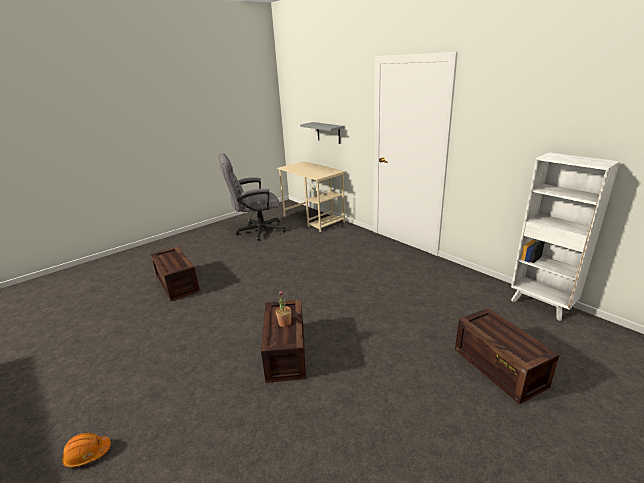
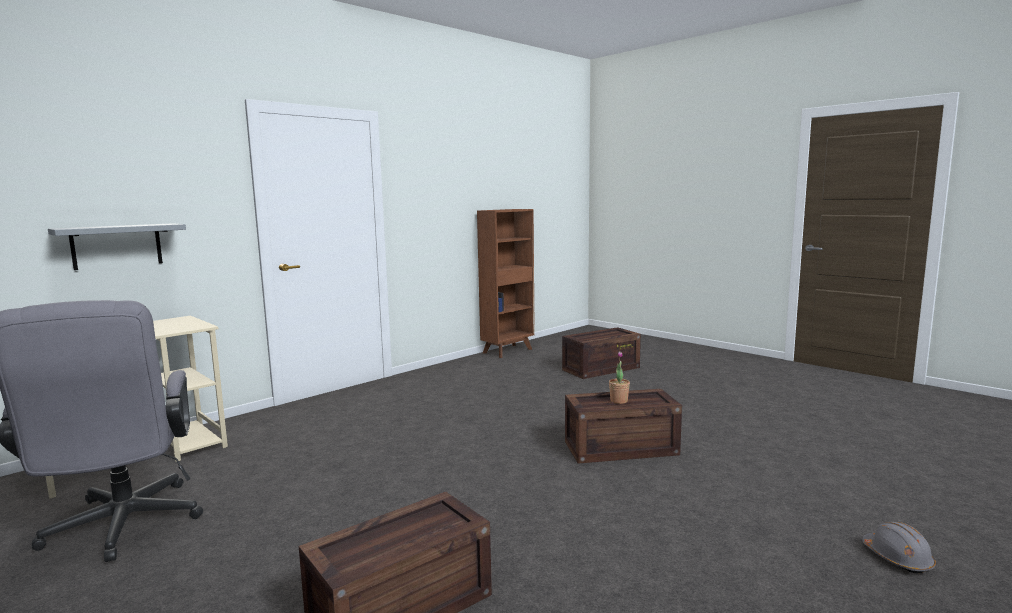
camera: 95 degrees left, 15 degrees down
orange hard hat [62,433,111,468] -> grey hard hat [862,522,936,573]
white bookcase [511,152,620,321] -> brown bookcase [477,209,535,358]

